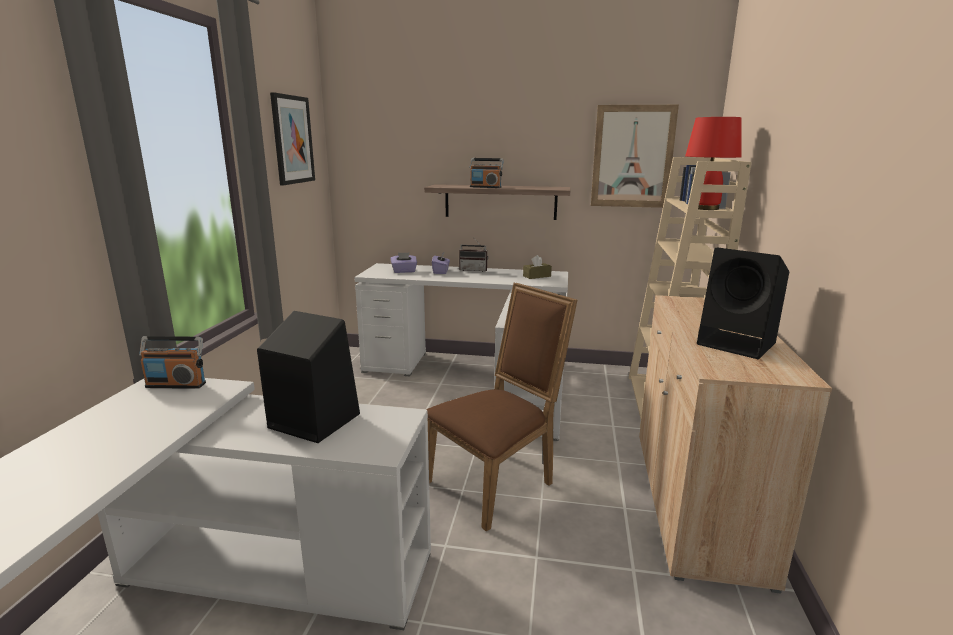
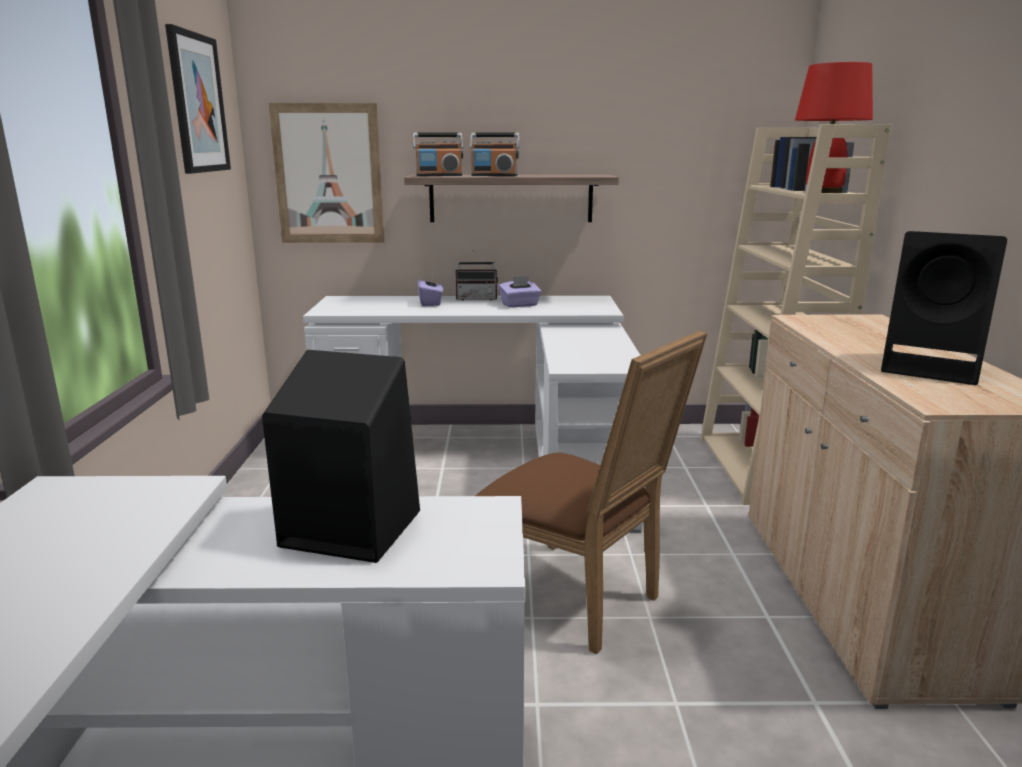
camera: 10 degrees left, 0 degrees up
radio [139,336,206,389] -> radio moved to [413,133,463,176]
purple tissue box [391,253,417,273] -> purple tissue box moved to [499,276,541,308]
brown chair [426,283,577,531] -> brown chair turned 90 degrees clockwise [476,330,708,654]
brown tissue box [523,255,552,279] -> none
picture [591,105,679,208] -> picture moved to [269,103,384,243]

